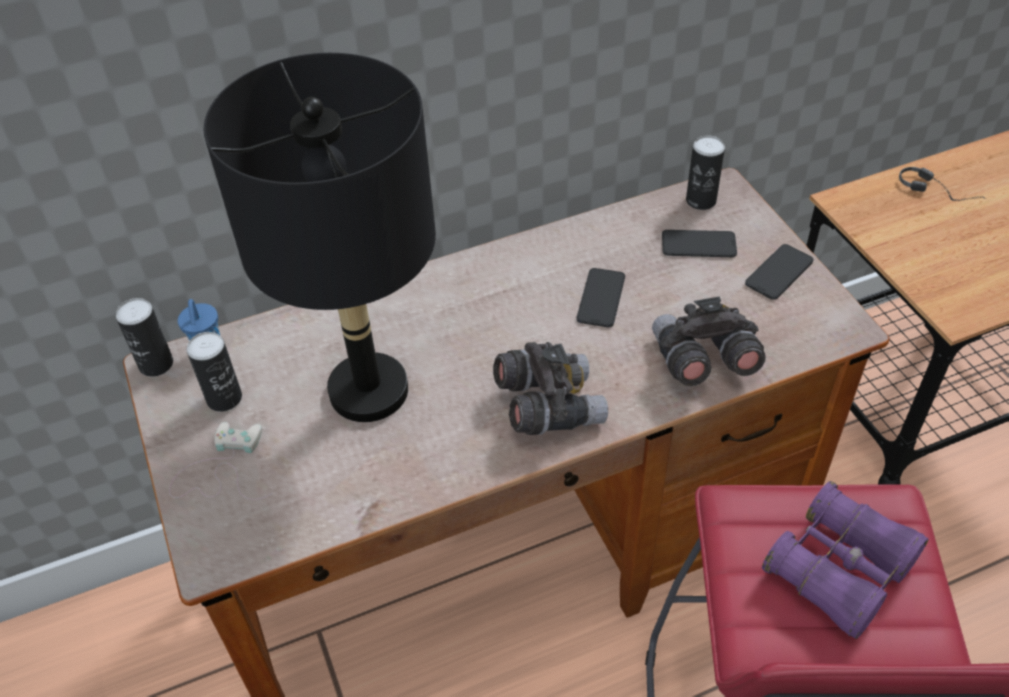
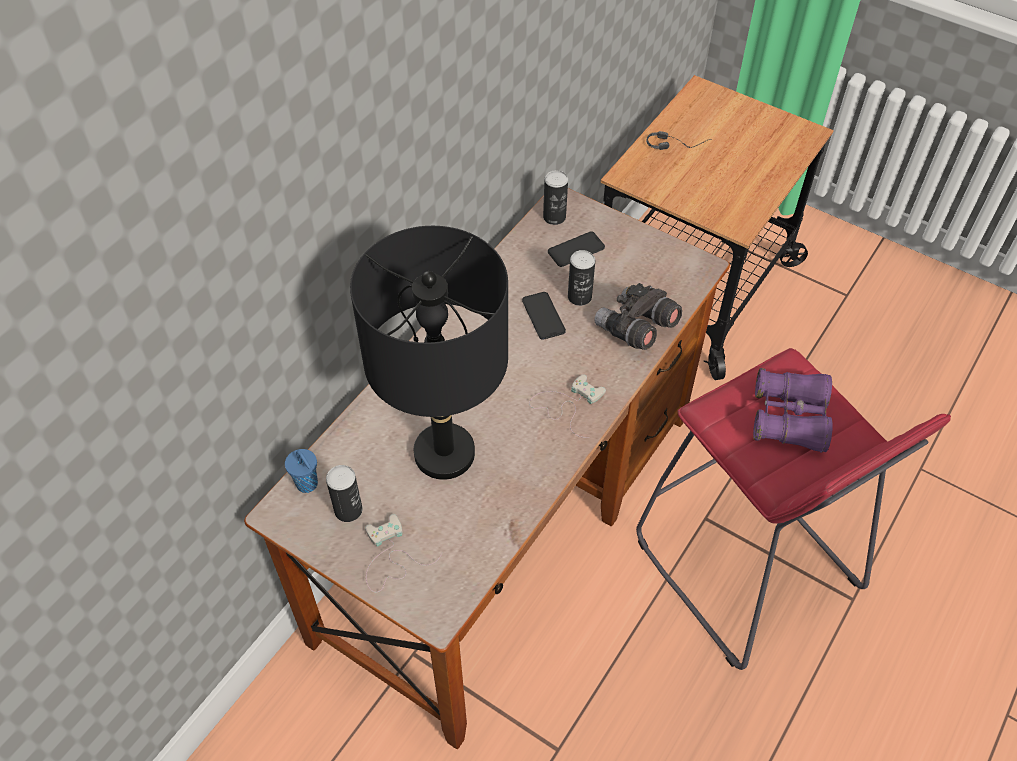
camera: 35 degrees left, 5 degrees up
can [115,298,173,377] -> can moved to [568,250,595,306]
grey binoculars [493,342,608,435] -> white game controller [529,374,606,438]
phone [745,244,813,300] -> none

